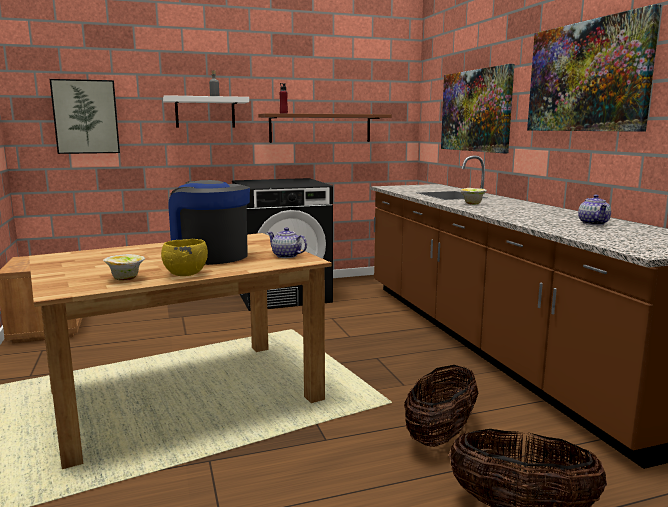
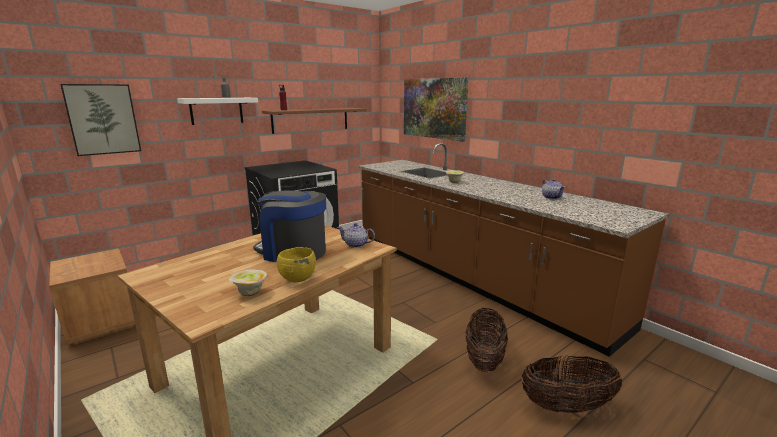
camera: 20 degrees left, 5 degrees up
picture [527,4,661,132] -> none

